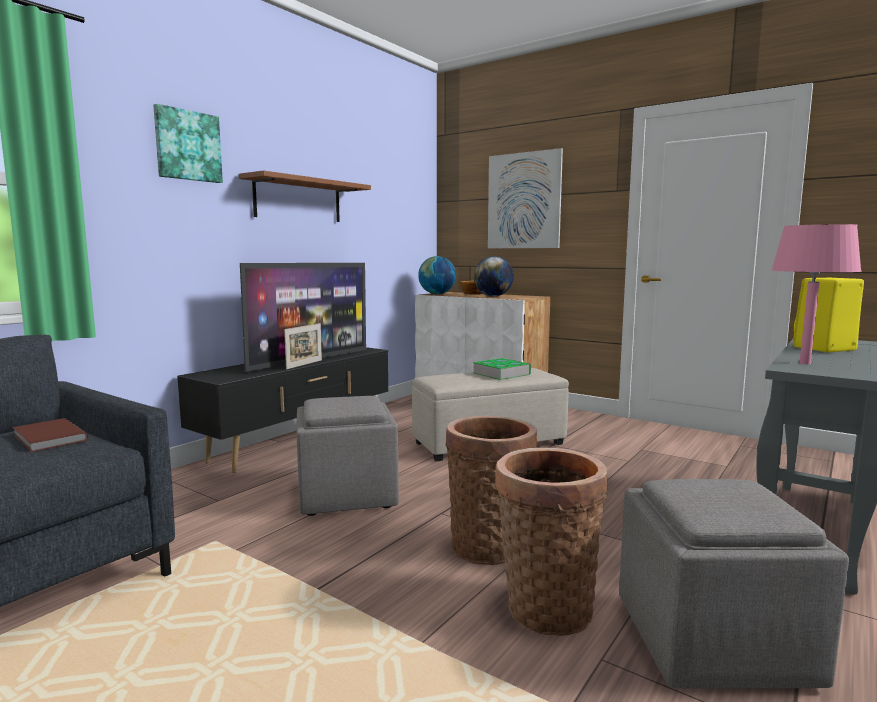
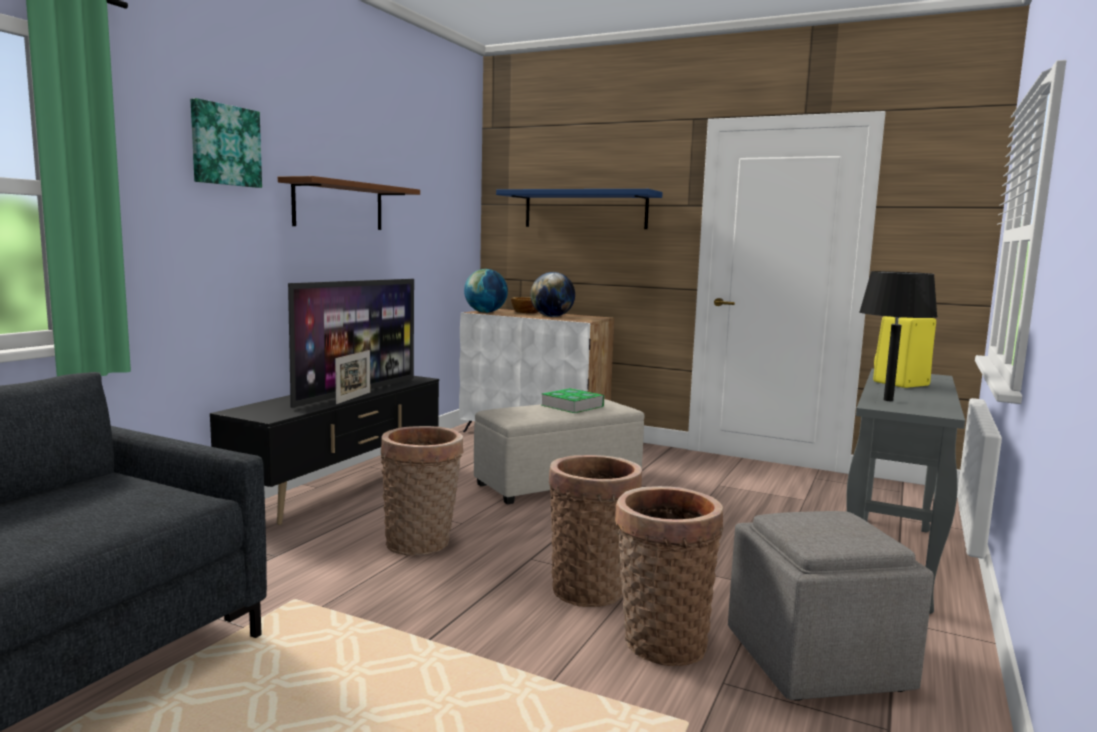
camera: 10 degrees left, 0 degrees up
brown book [13,418,88,452] -> none
grey ottoman [296,396,399,516] -> basket [381,426,463,556]
picture [488,148,563,248] -> blue shelf [496,189,663,229]
pink table lamp [771,224,862,364] -> black table lamp [859,271,938,401]

